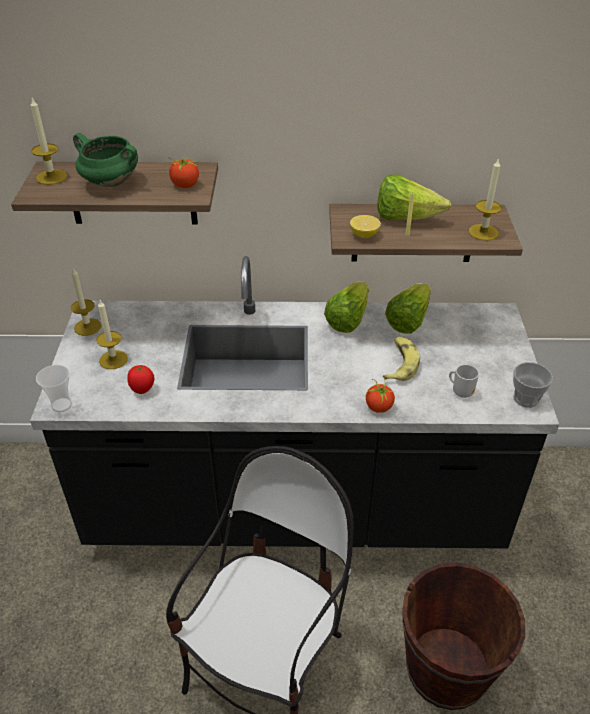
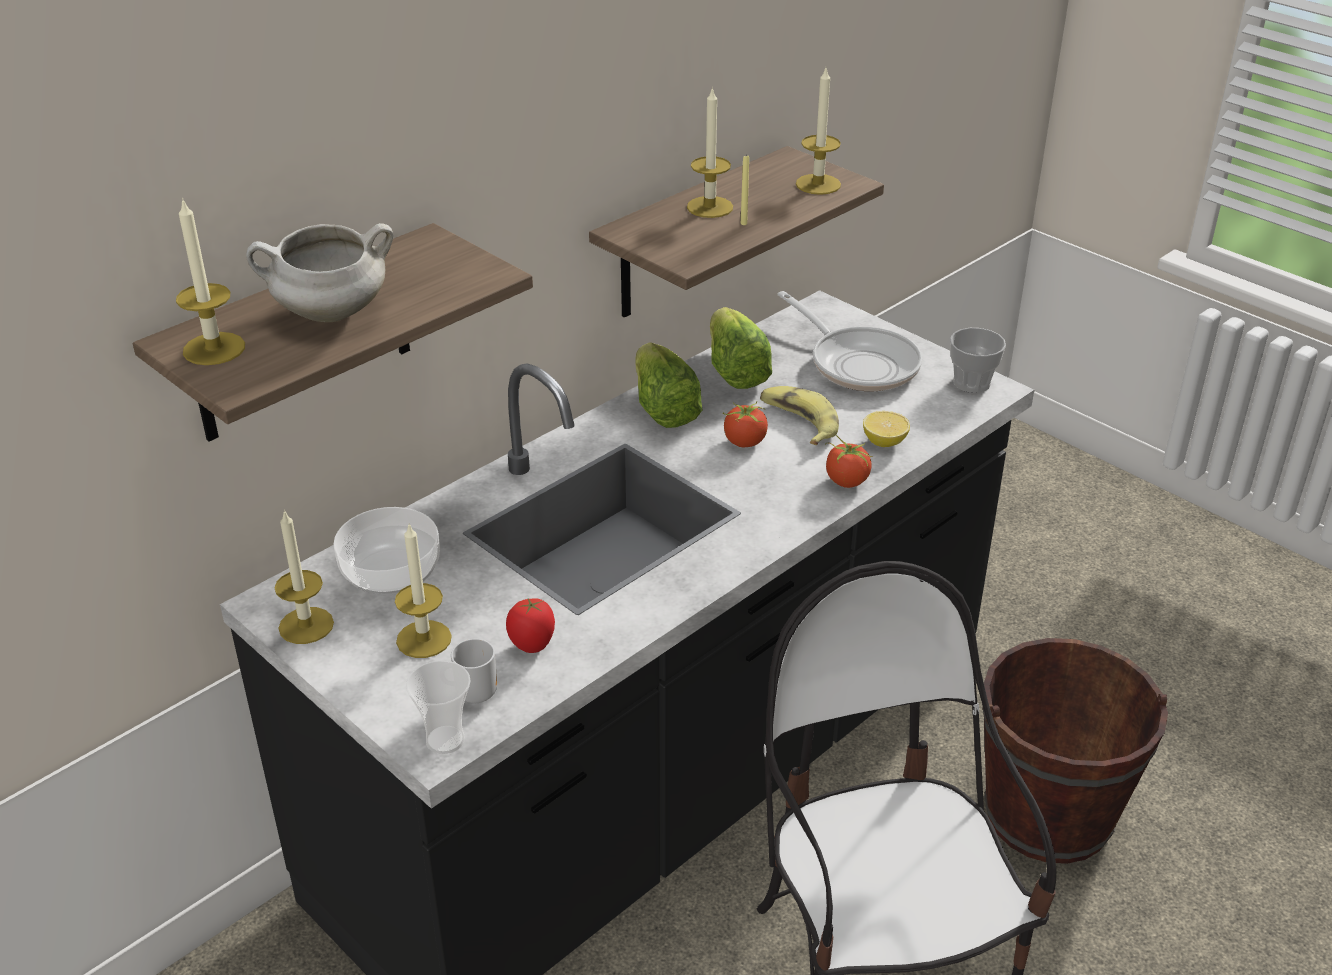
camera: 45 degrees left, 5 degrees down
green cooking pot [73,133,138,187] -> white cooking pot [246,223,393,322]
tomato [168,157,199,188] -> tomato moved to [723,402,768,447]
lemon [350,215,381,238] -> lemon moved to [863,411,910,447]
lettuce [377,174,451,220] -> candle [687,86,733,218]
mug [449,364,479,398] -> mug moved to [451,639,497,703]
none -> bowl [334,507,440,595]
none -> frying pan [777,291,922,391]

